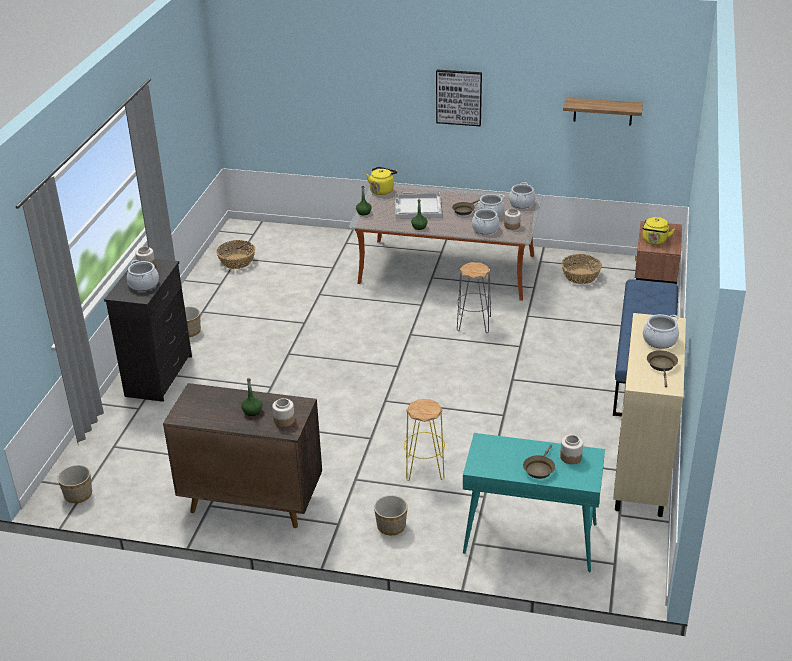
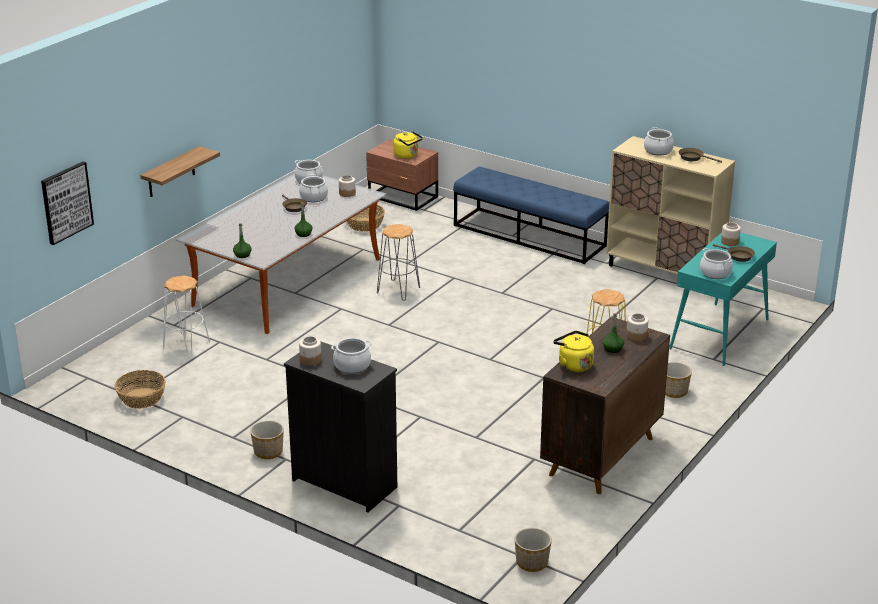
camera: 70 degrees left, 5 degrees down
yellow kettle [366,167,397,195] -> yellow kettle moved to [553,331,594,372]
white tray [395,192,442,218] -> none
picture [436,70,482,126] -> picture moved to [41,162,94,245]
cooking pot [472,207,499,235] -> cooking pot moved to [700,248,733,279]
shelf [563,98,643,125] -> shelf moved to [140,146,220,197]
none -> white stool [163,275,210,357]

